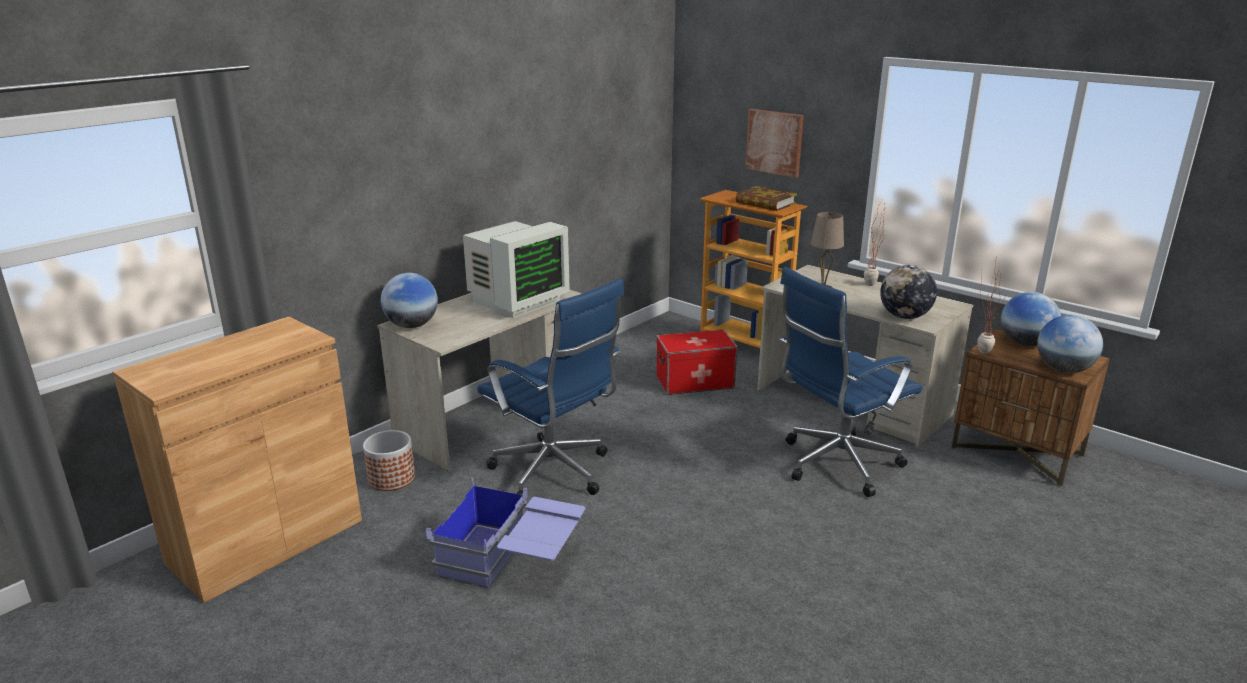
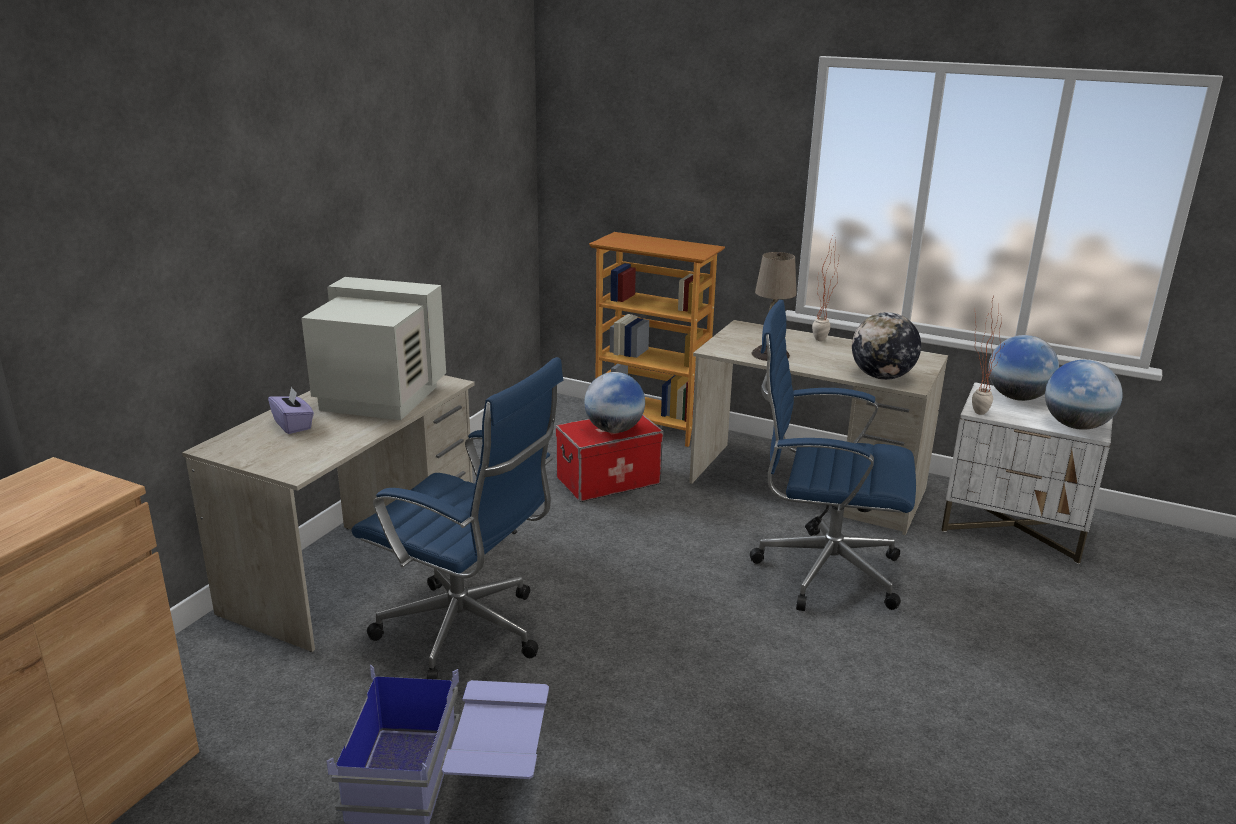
camera: 15 degrees left, 0 degrees up
planter [363,430,415,491] -> none
globe [381,273,438,328] -> globe moved to [584,372,645,433]
monitor [463,221,570,318] -> monitor turned 105 degrees counterclockwise [301,277,446,420]
book [736,186,797,211] -> none
picture [745,109,804,178] -> none
blue office chair [780,267,923,497] -> blue office chair turned 60 degrees clockwise [750,300,916,611]
brown nightstand [951,329,1110,486] -> white nightstand [941,382,1113,564]
none -> purple tissue box [268,386,314,434]

